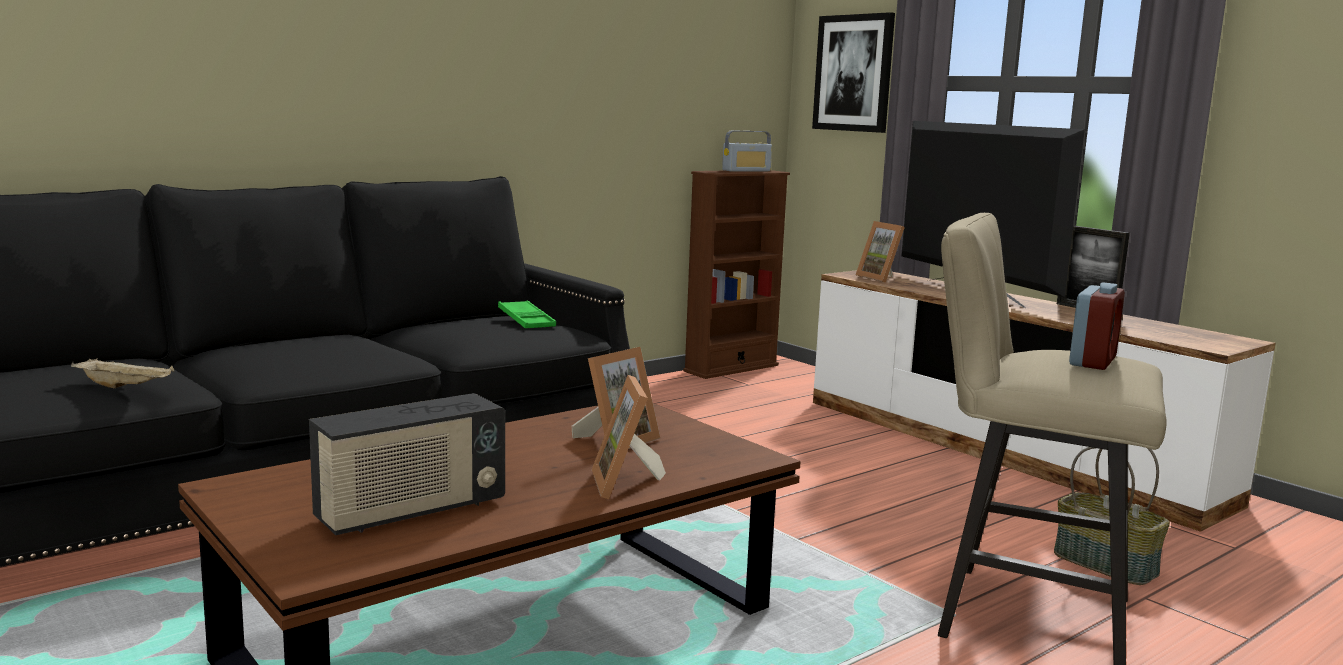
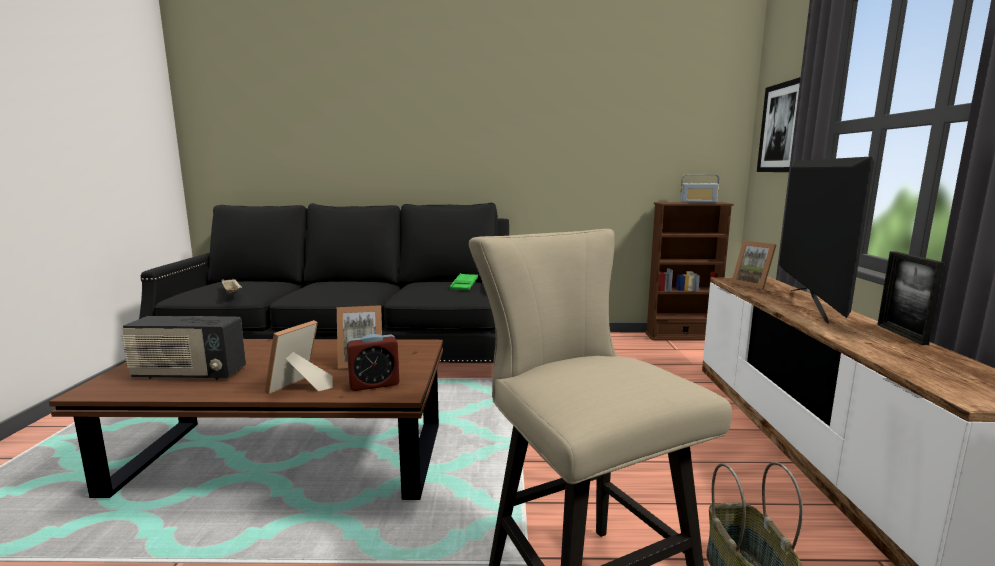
camera: 40 degrees right, 0 degrees up
picture frame [856,221,905,283] -> picture frame turned 45 degrees counterclockwise [731,240,776,290]
alarm clock [1069,282,1125,370] -> alarm clock moved to [346,334,399,391]

